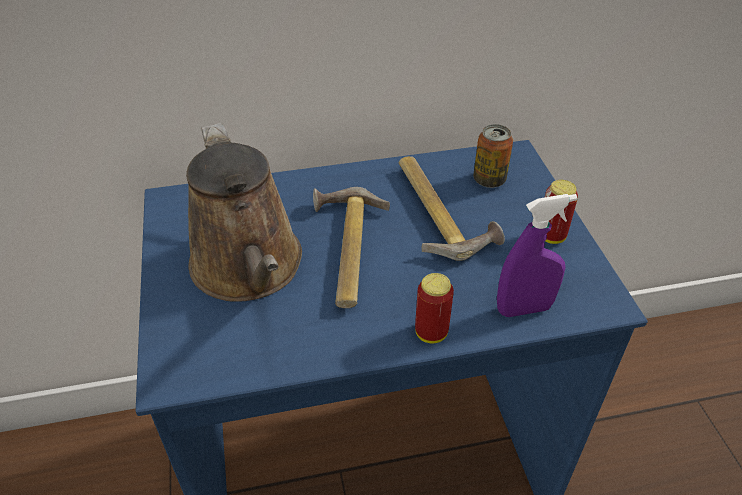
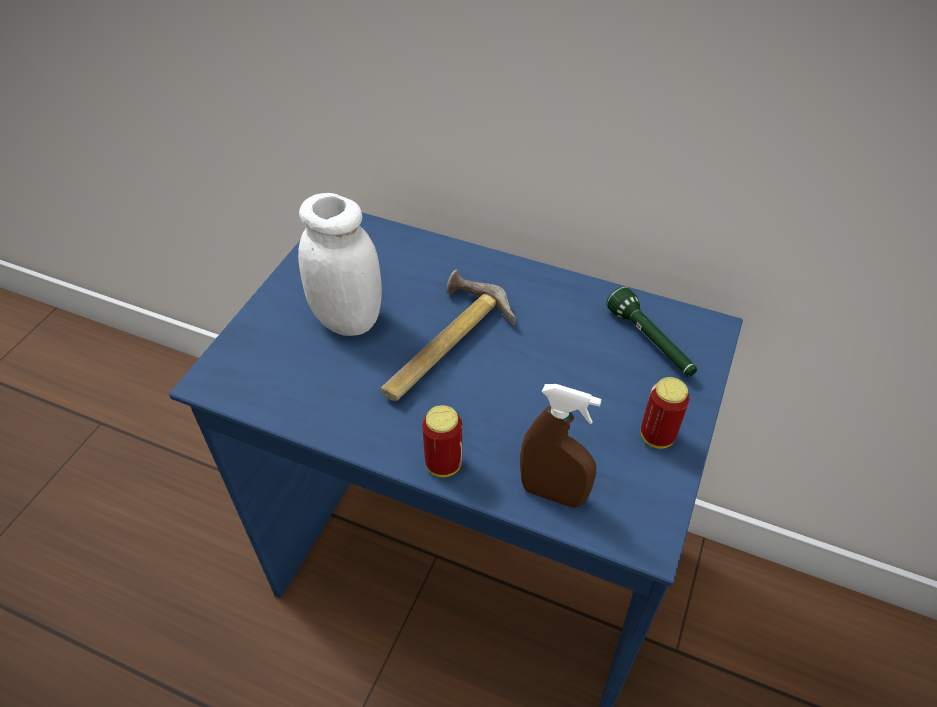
camera: 35 degrees right, 5 degrees up
brown watering can [186,123,302,302] -> white jar [298,193,382,336]
hammer [399,156,505,261] -> none
can [473,124,513,188] -> green flashlight [606,286,697,377]
purple spray bottle [497,194,577,317] -> brown spray bottle [520,384,601,508]

